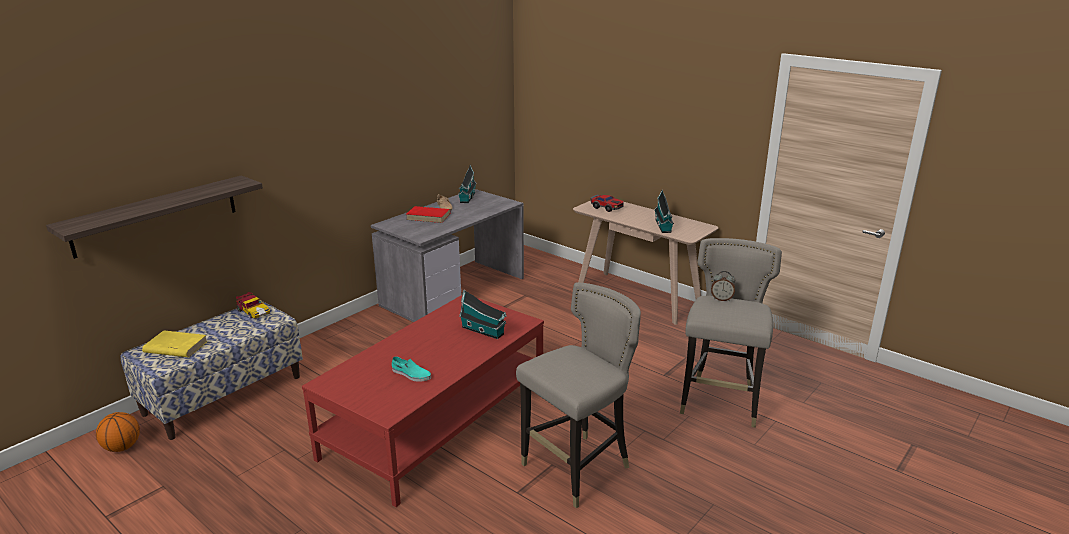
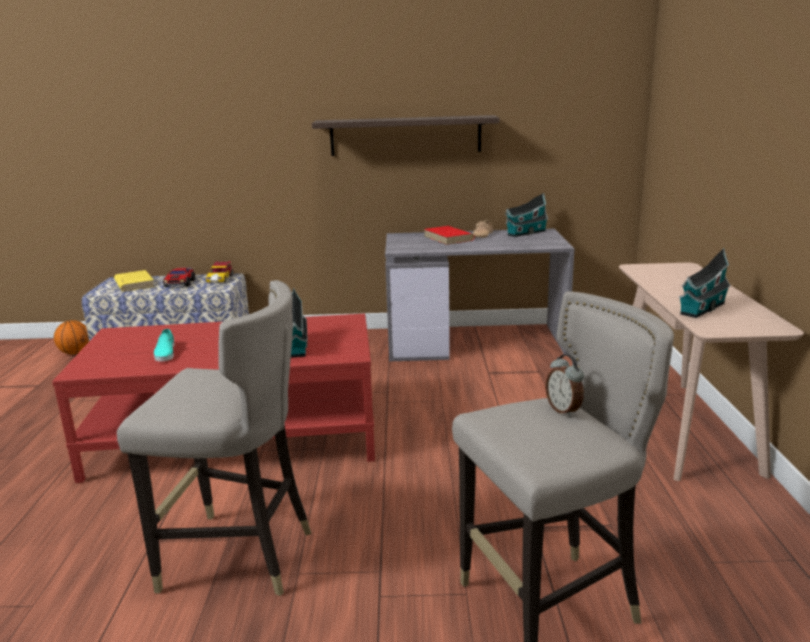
camera: 50 degrees right, 5 degrees down
shelf [46,176,263,259] -> shelf moved to [312,115,499,156]
toy car [591,194,624,212] -> toy car moved to [163,267,195,287]

